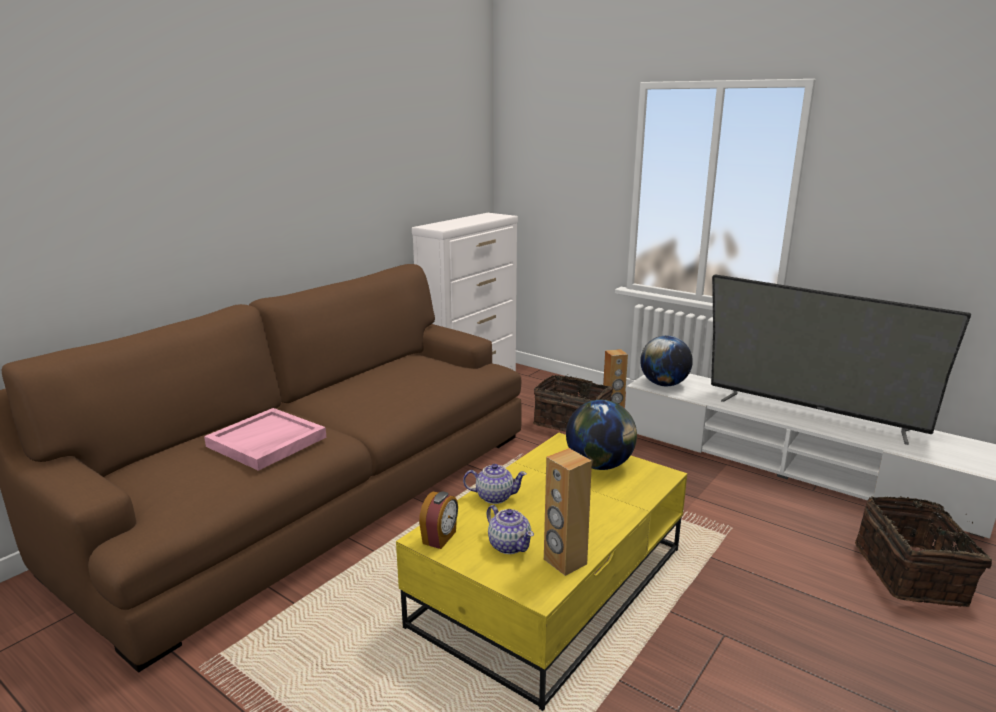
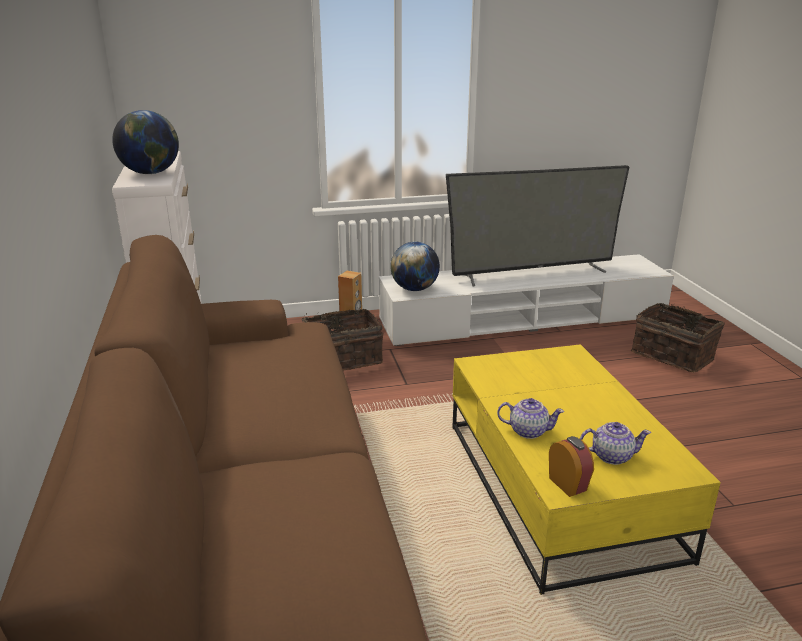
camera: 50 degrees left, 5 degrees up
pink tray [204,408,327,471] -> none
teapot [463,464,527,504] -> teapot turned 60 degrees clockwise [497,398,564,439]
brown speaker [544,448,592,576] -> none
globe [566,400,637,470] -> globe moved to [112,110,179,174]

